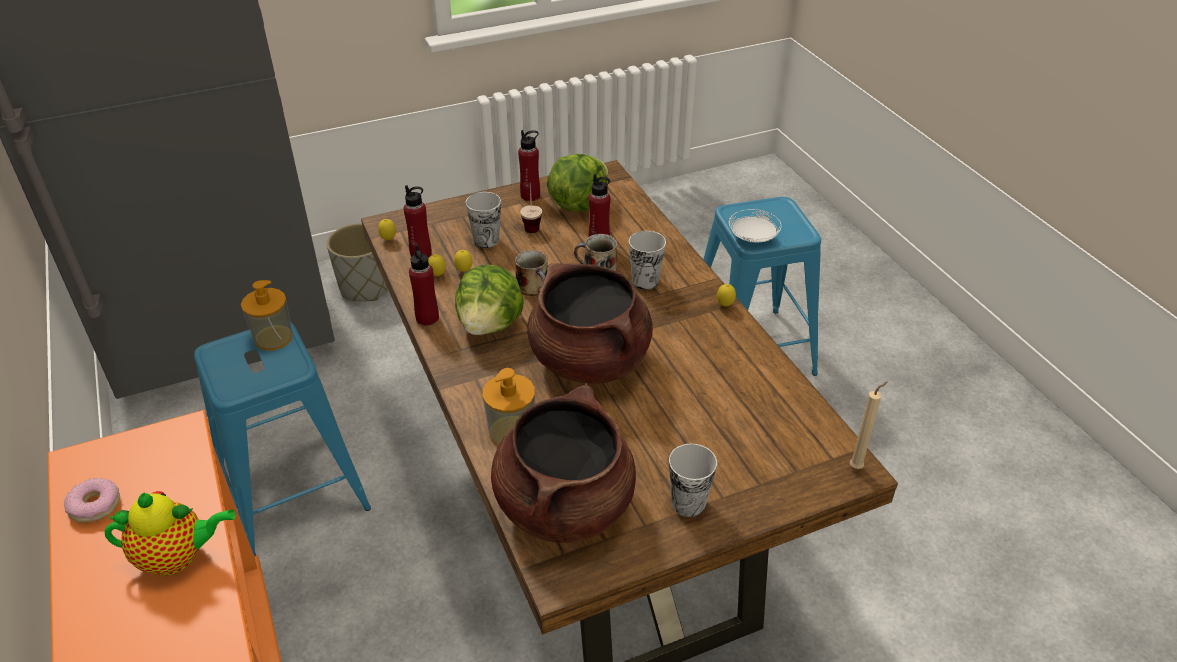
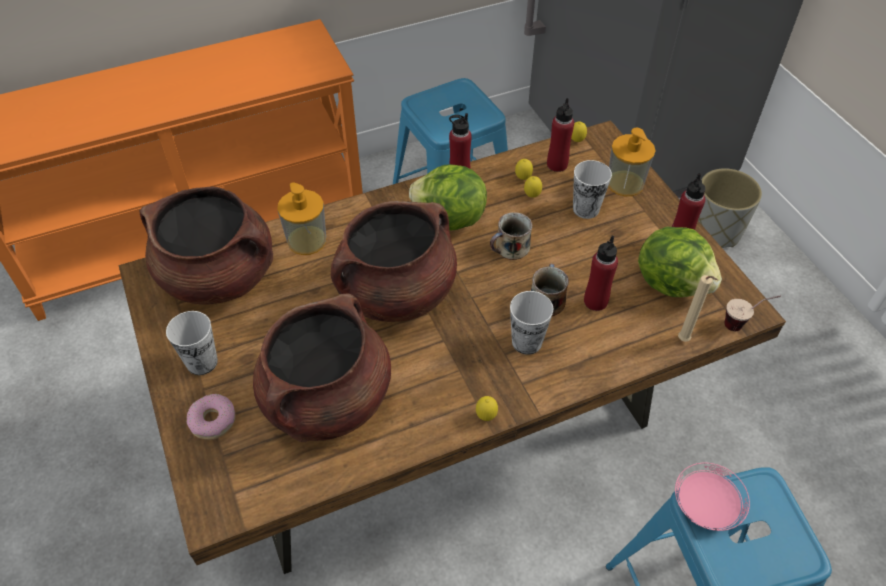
camera: 90 degrees right, 10 degrees up
donut [64,478,120,523] -> donut moved to [187,394,235,440]
teapot [105,491,236,575] -> none
soap dispenser [241,280,293,351] -> soap dispenser moved to [608,128,656,196]
cup [520,183,542,233] -> cup moved to [724,295,781,331]
white plate [729,209,781,242] -> pink plate [675,463,750,531]
beige candle [850,382,888,469] -> beige candle moved to [678,275,718,342]
none -> brown cooking pot [253,293,391,442]

